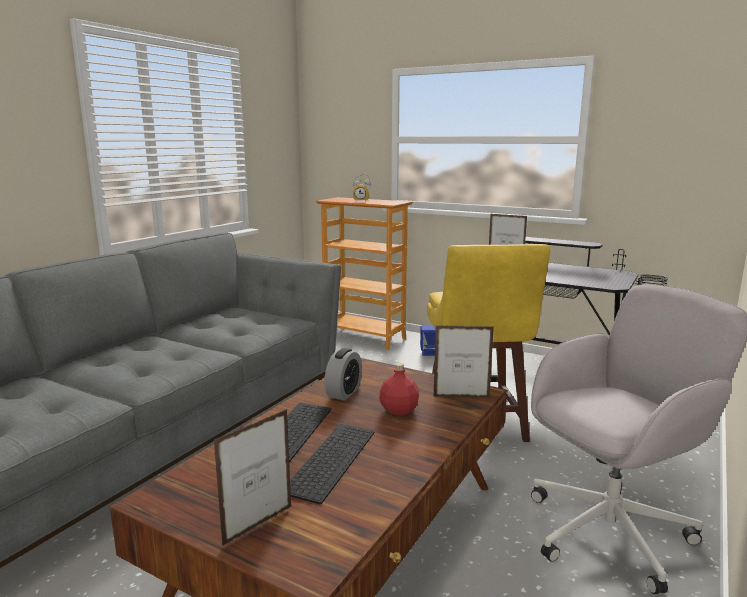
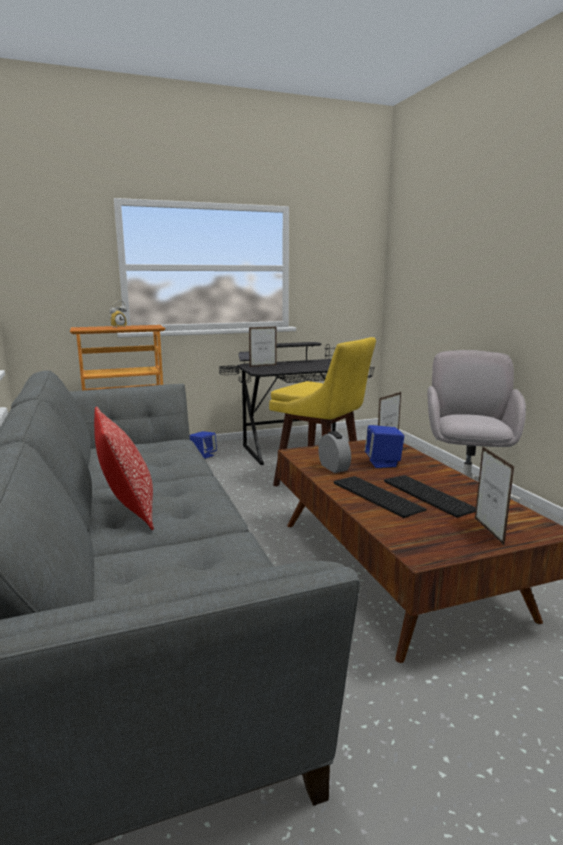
camera: 50 degrees left, 0 degrees up
red bottle [379,363,419,415] -> blue speaker [365,425,404,468]
none -> pillow [94,406,154,530]

